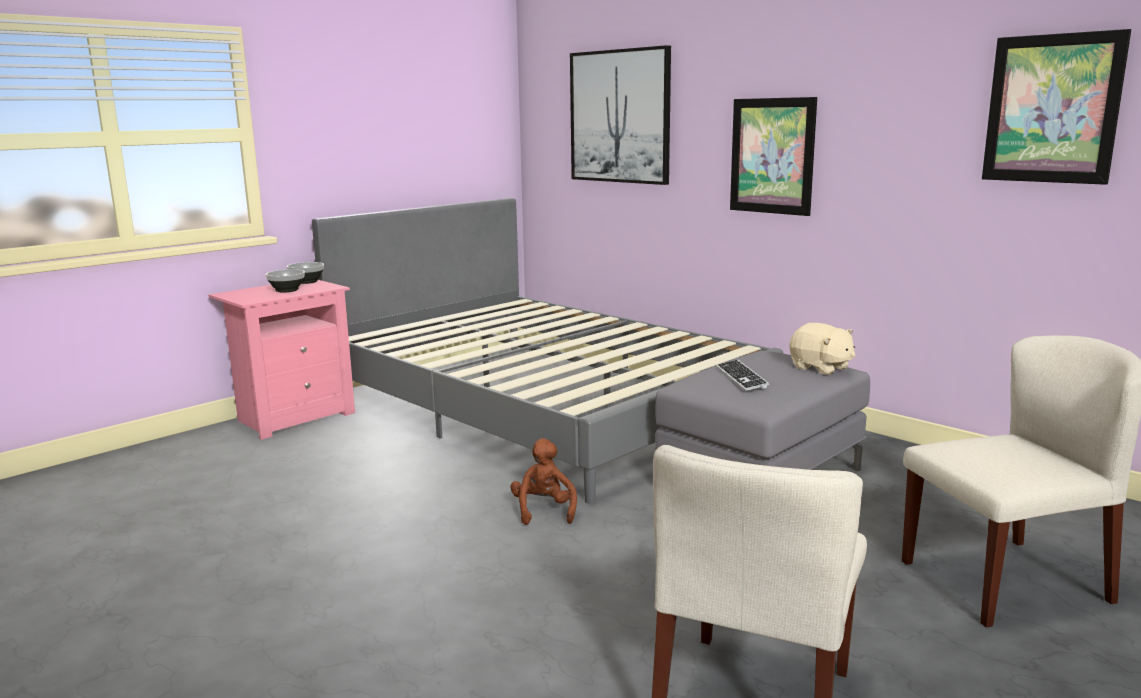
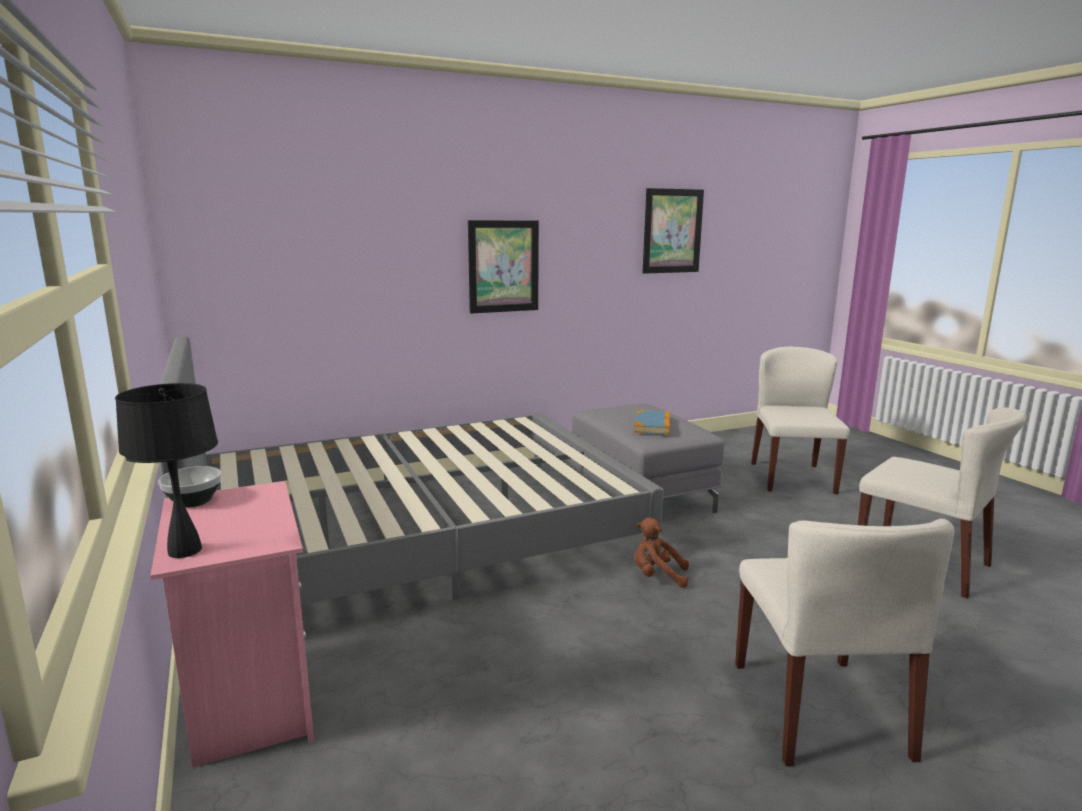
camera: 70 degrees left, 0 degrees up
bowl [266,269,305,293] -> none
picture [570,45,671,185] -> none
keyboard [716,360,769,391] -> book [634,410,670,435]
beige plush toy [790,323,855,375] -> none
none -> black table lamp [115,383,218,558]
none -> beige chair [735,519,954,766]

